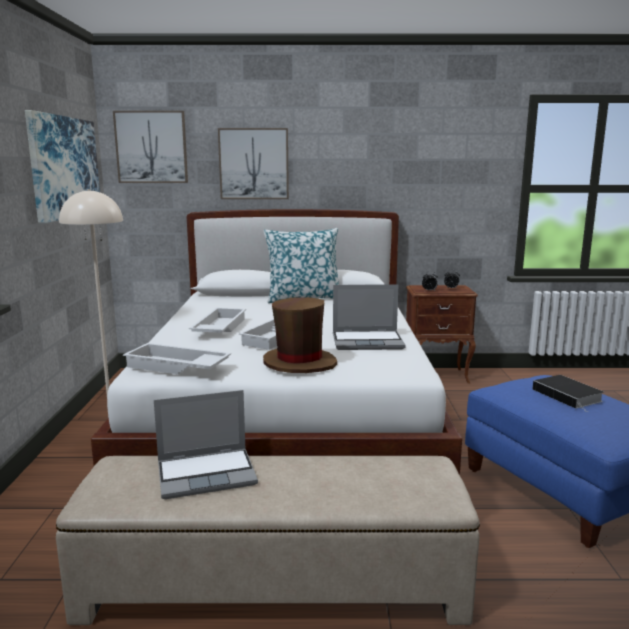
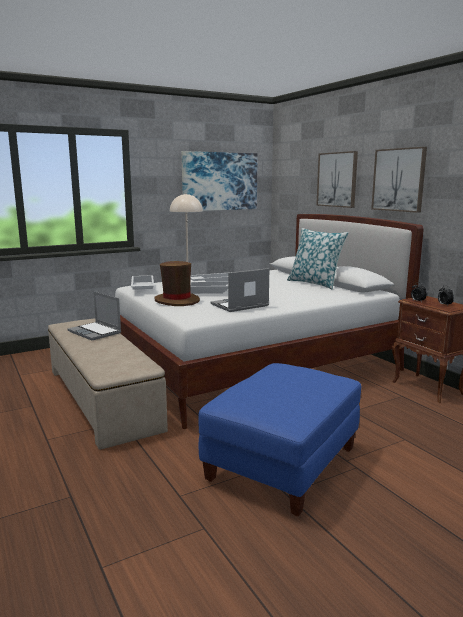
camera: 60 degrees right, 0 degrees up
picture [113,111,188,183] -> picture moved to [371,147,427,213]
laptop [333,284,405,350] -> laptop turned 90 degrees clockwise [211,268,269,312]
book [533,375,604,412] -> none

